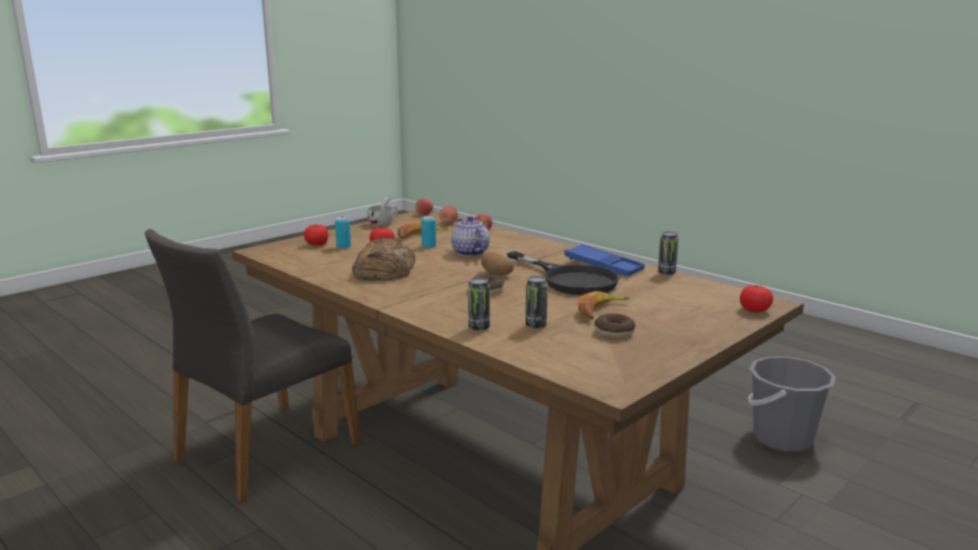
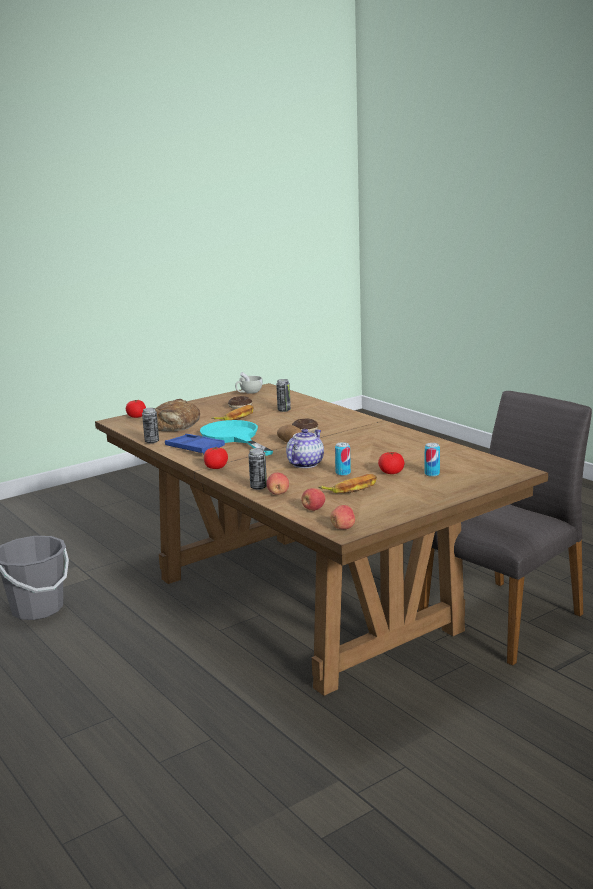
camera: 170 degrees left, 0 degrees up
tomato [304,225,328,245] -> tomato moved to [204,447,228,469]
bread [352,238,416,280] -> bread moved to [155,399,200,431]
white cup [367,196,397,226] -> white cup moved to [235,372,262,394]
teapot [451,216,490,257] -> teapot turned 135 degrees counterclockwise [286,429,324,468]
can [468,278,490,331] -> can moved to [248,448,267,490]
black frying pan [507,251,619,295] -> turquoise frying pan [200,420,273,456]

